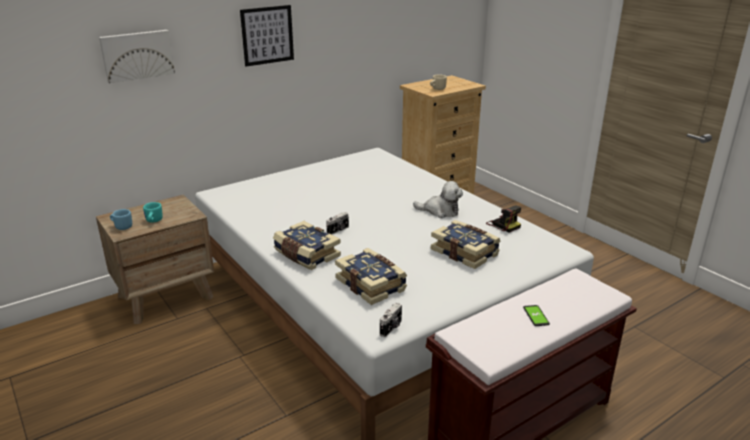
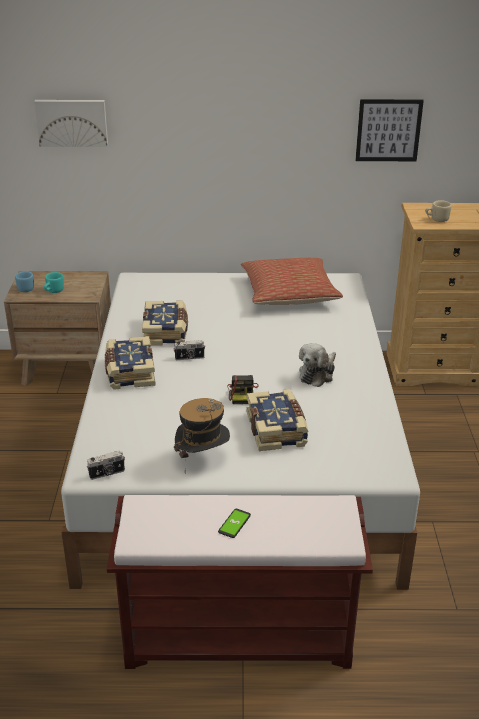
camera: 35 degrees right, 5 degrees up
picture [240,5,294,67] -> picture moved to [355,99,424,161]
book [335,248,407,305] -> book moved to [142,300,188,346]
plush toy [413,181,463,218] -> plush toy turned 75 degrees clockwise [299,343,336,387]
camera [486,205,521,233] -> camera moved to [227,375,259,404]
none -> hat [174,398,230,472]
none -> pillow [241,258,343,305]

